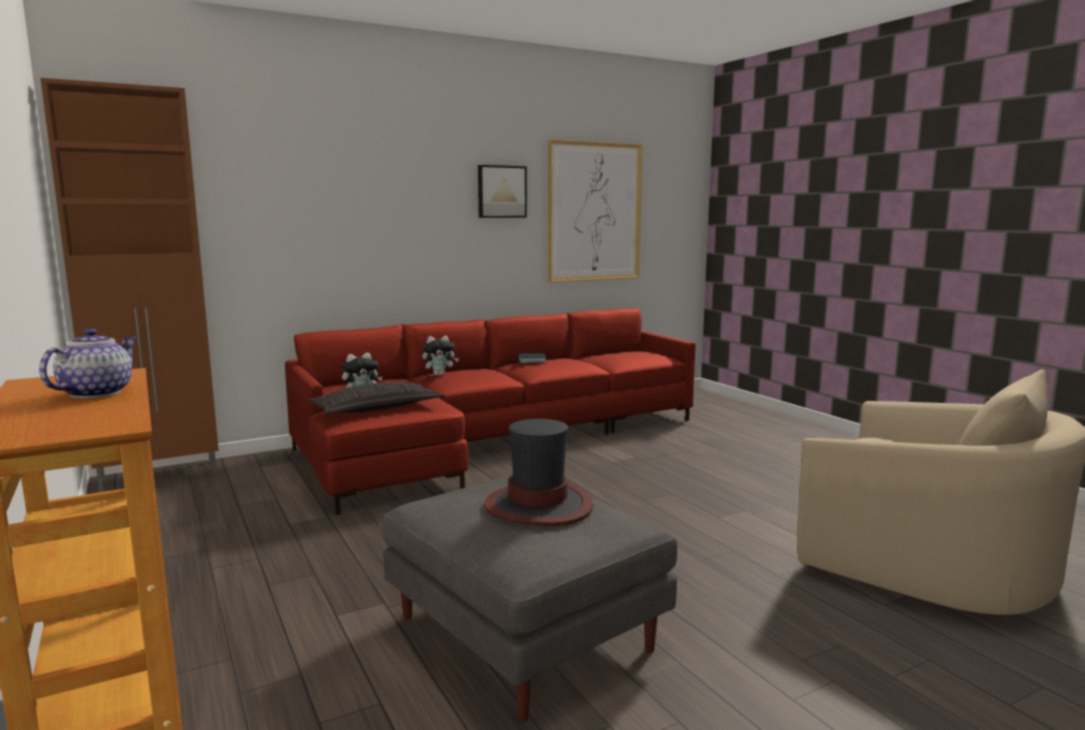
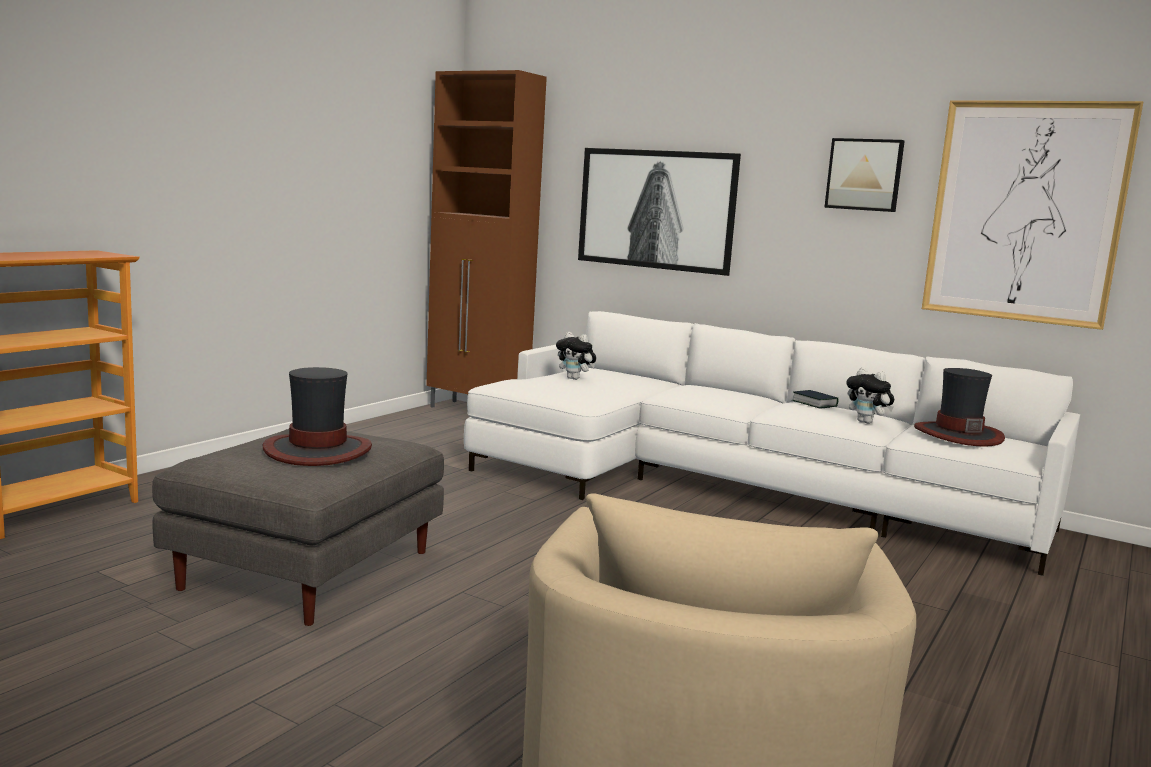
camera: 60 degrees right, 0 degrees up
teapot [39,328,138,398] -> none
red sofa [285,308,696,515] -> white sofa [464,311,1080,576]
pillow [308,382,445,414] -> none
plush toy [422,336,459,376] -> plush toy moved to [846,368,894,424]
none -> picture [578,148,741,276]
none -> hat [914,368,1005,447]

